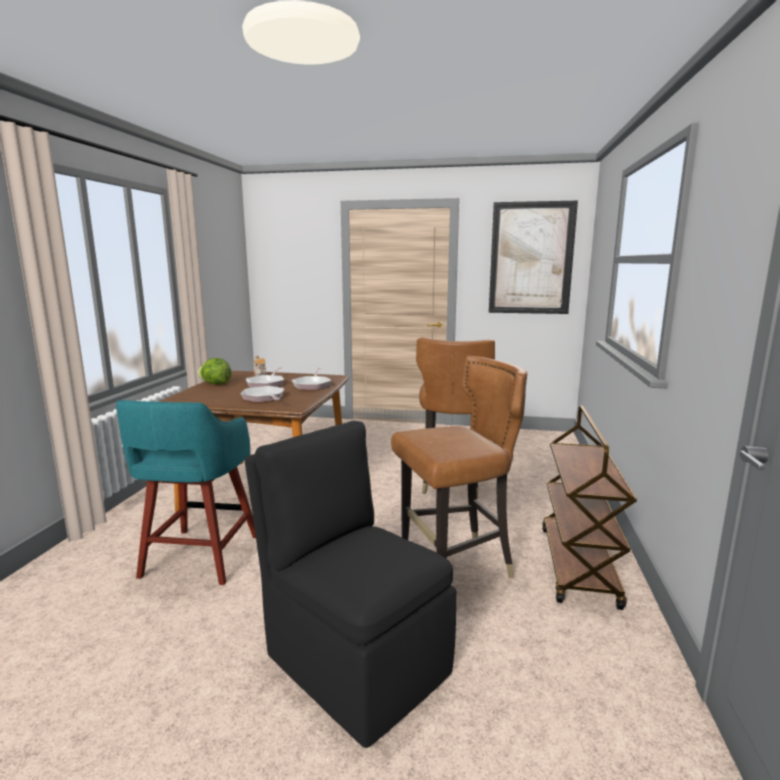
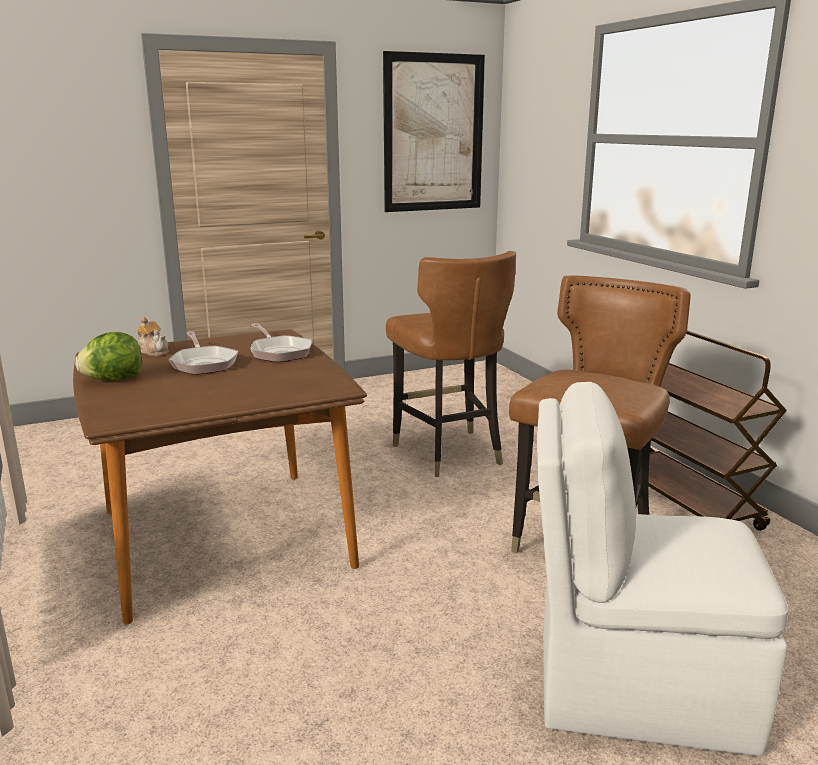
camera: 35 degrees left, 5 degrees up
turquoise stool [116,400,256,585] -> none
frying pan [241,386,284,403] -> none
black chair [245,421,456,748] -> white chair [537,382,788,756]

